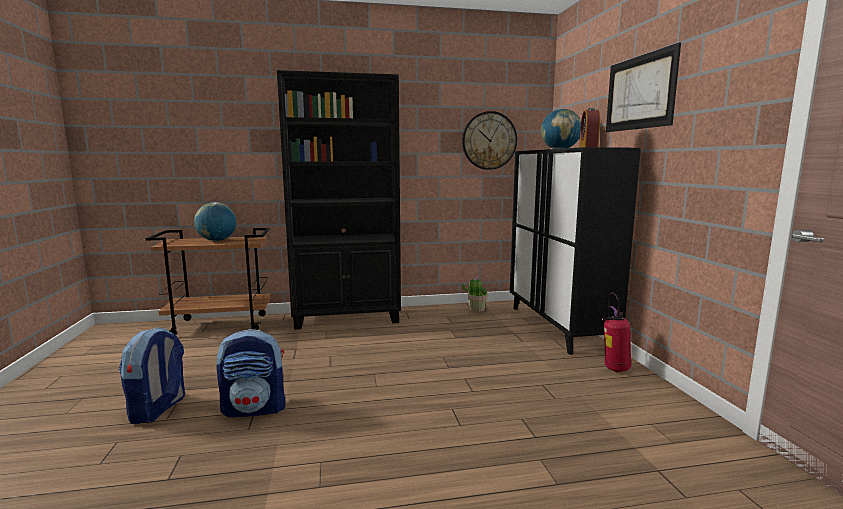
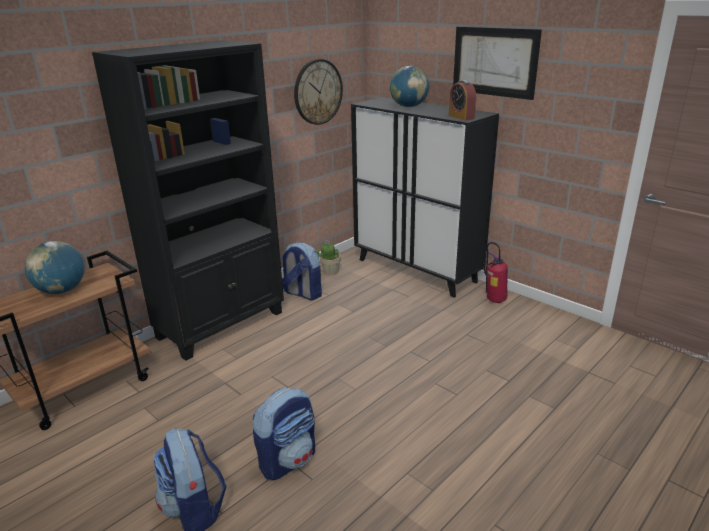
camera: 35 degrees left, 15 degrees up
none -> backpack [282,242,322,300]

